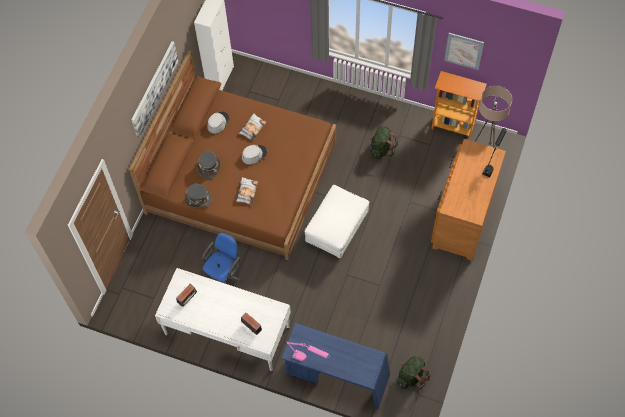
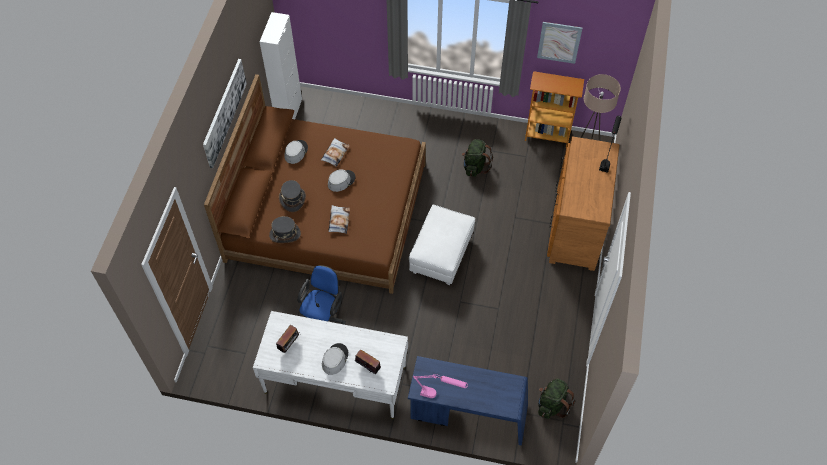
camera: 10 degrees left, 5 degrees down
none -> grey hat [322,343,348,375]

